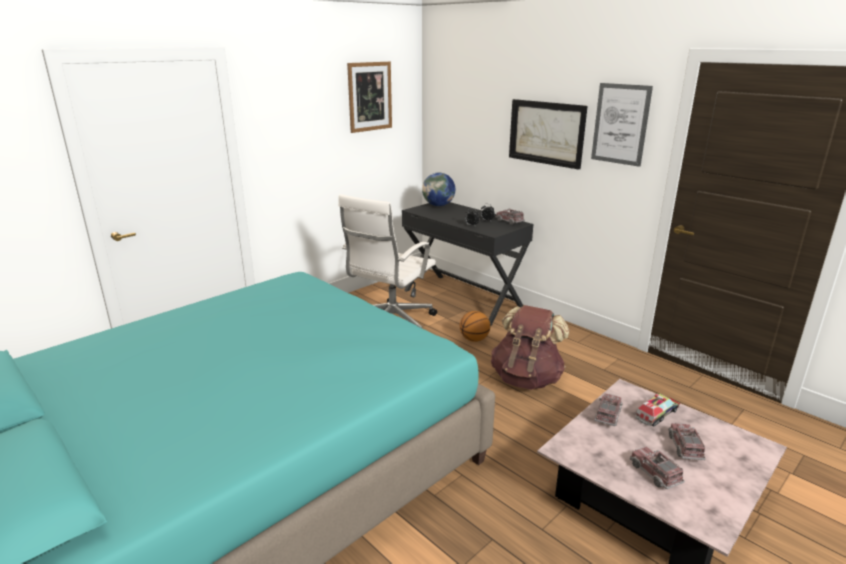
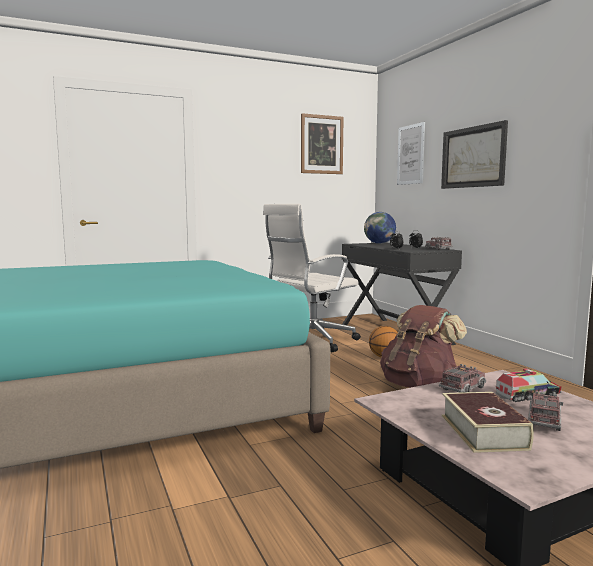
camera: 20 degrees right, 15 degrees down
picture [591,83,653,167] -> picture moved to [397,122,425,185]
toy truck [630,447,685,489] -> book [441,392,534,453]

